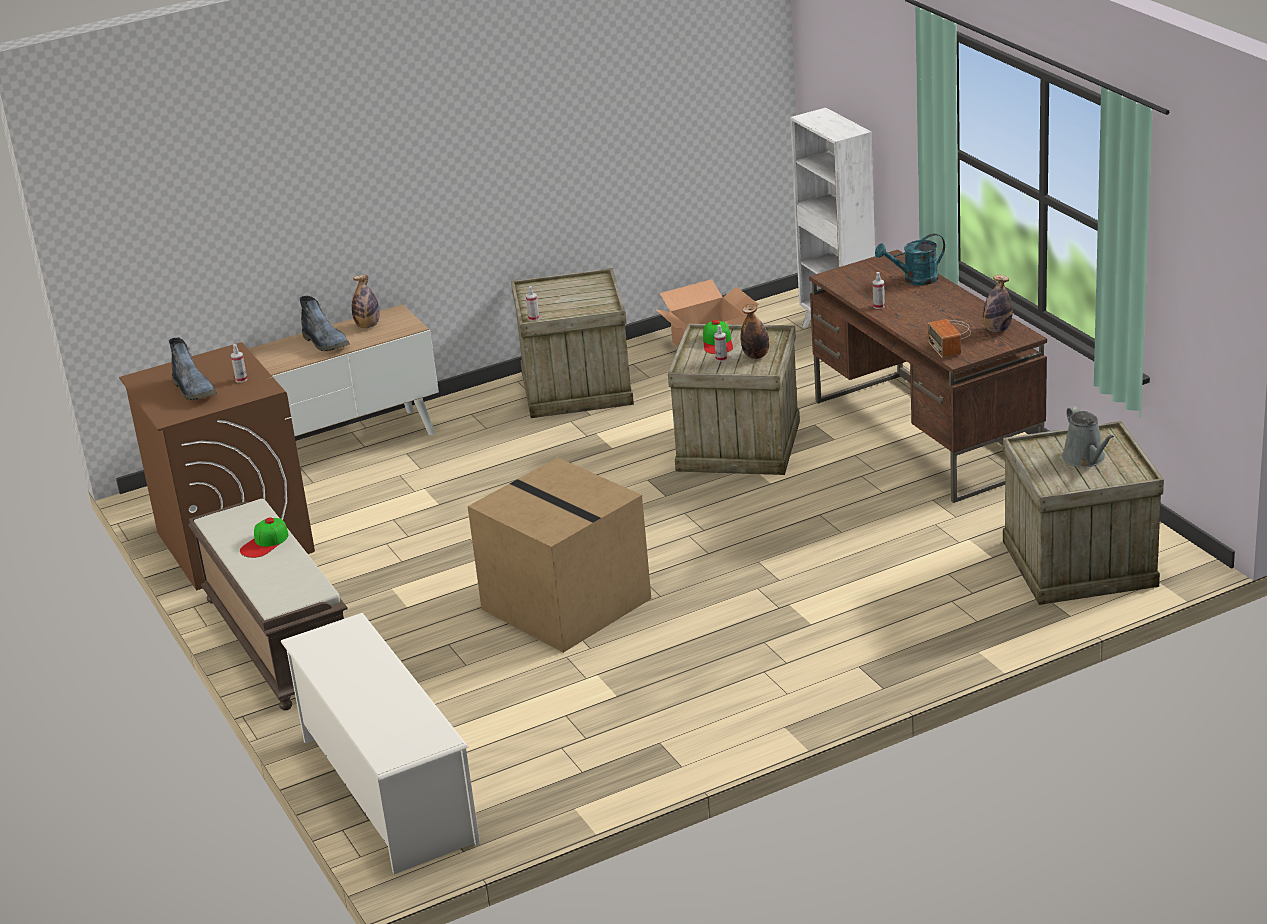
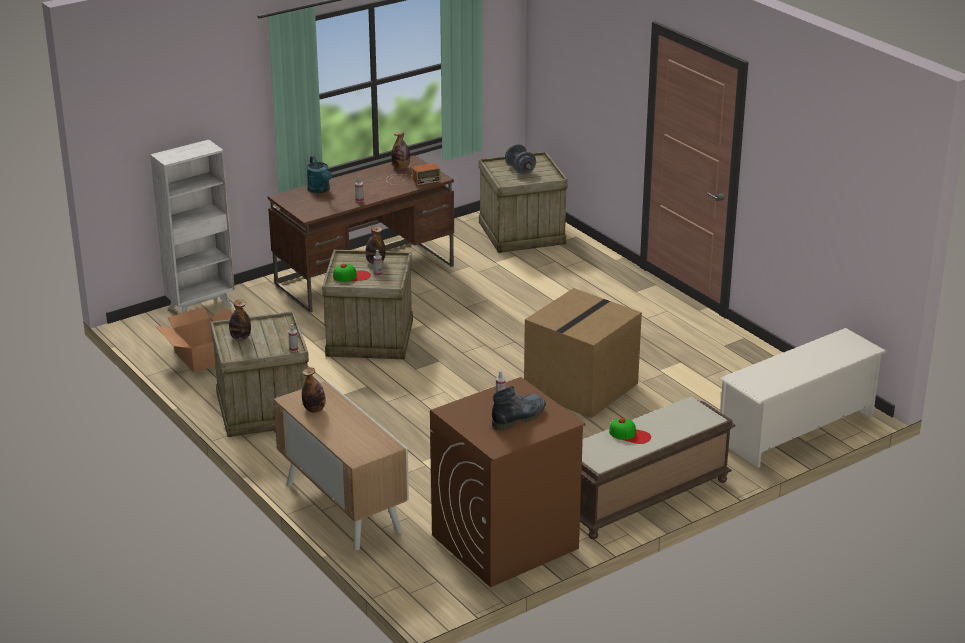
camera: 100 degrees left, 0 degrees up
boot [299,296,349,351] -> none
grey watering can [1062,406,1114,467] -> grey dumbbell [505,144,536,175]
none -> bottle [229,300,251,341]

